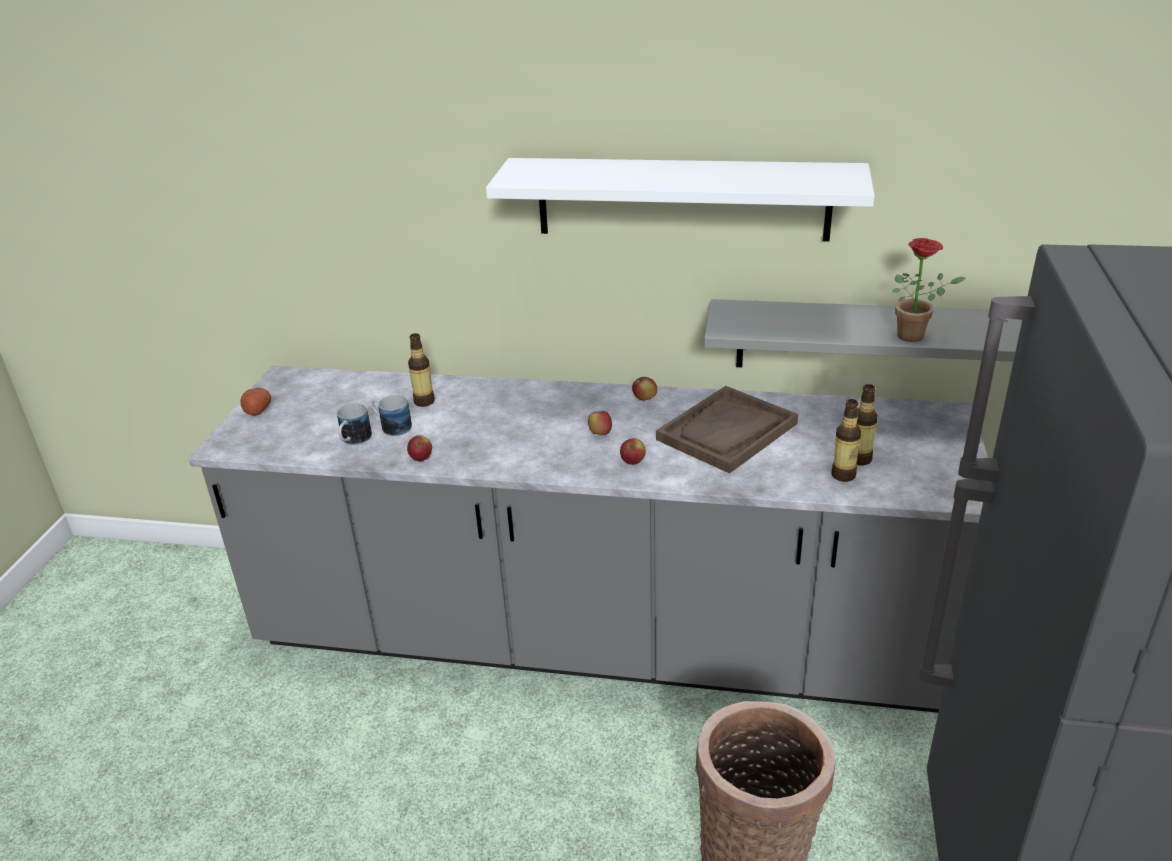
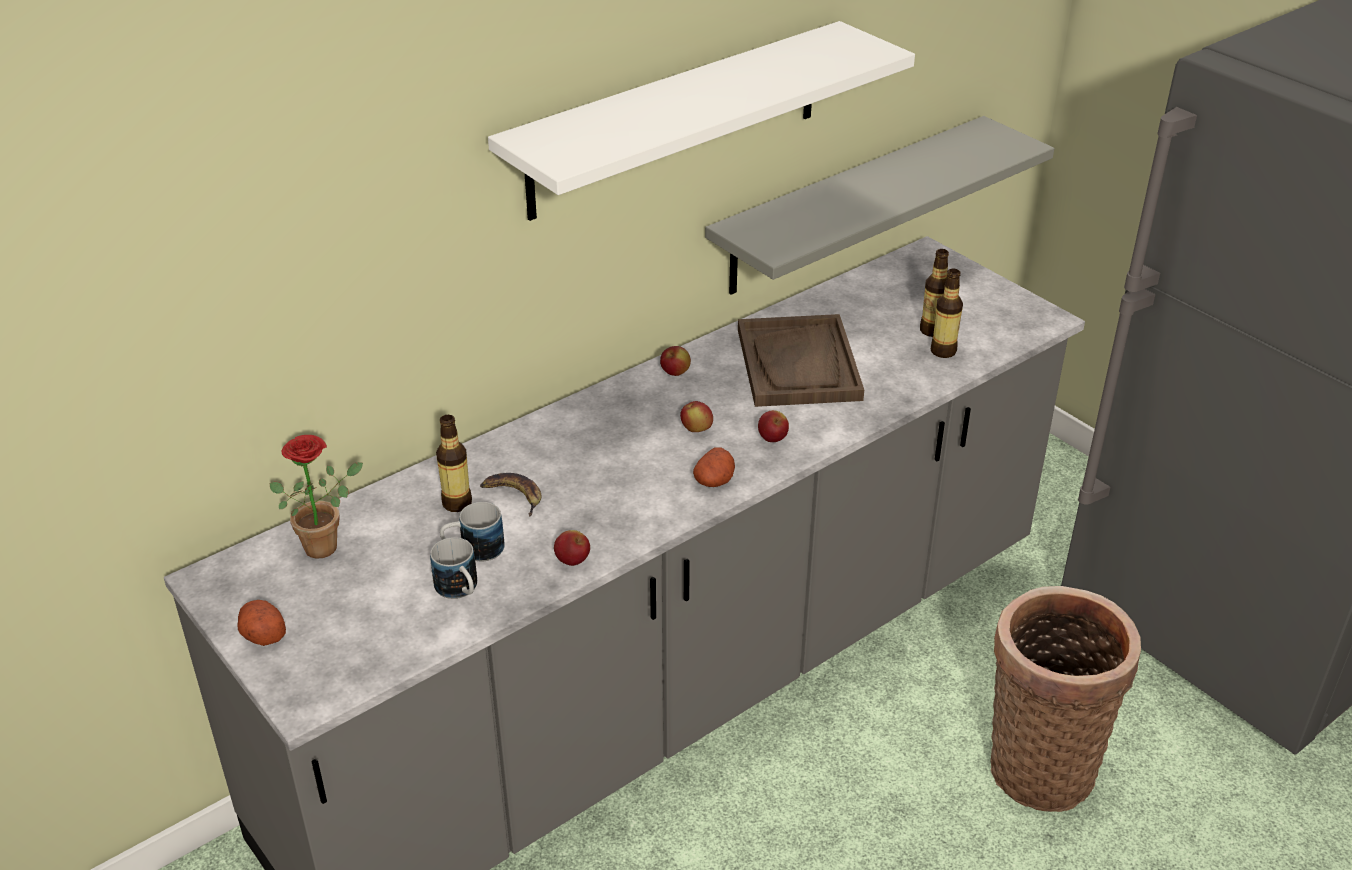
camera: 50 degrees left, 5 degrees up
potted plant [892,238,965,342] -> potted plant moved to [270,435,363,559]
none -> banana [480,473,542,516]
none -> potato [693,448,735,487]

